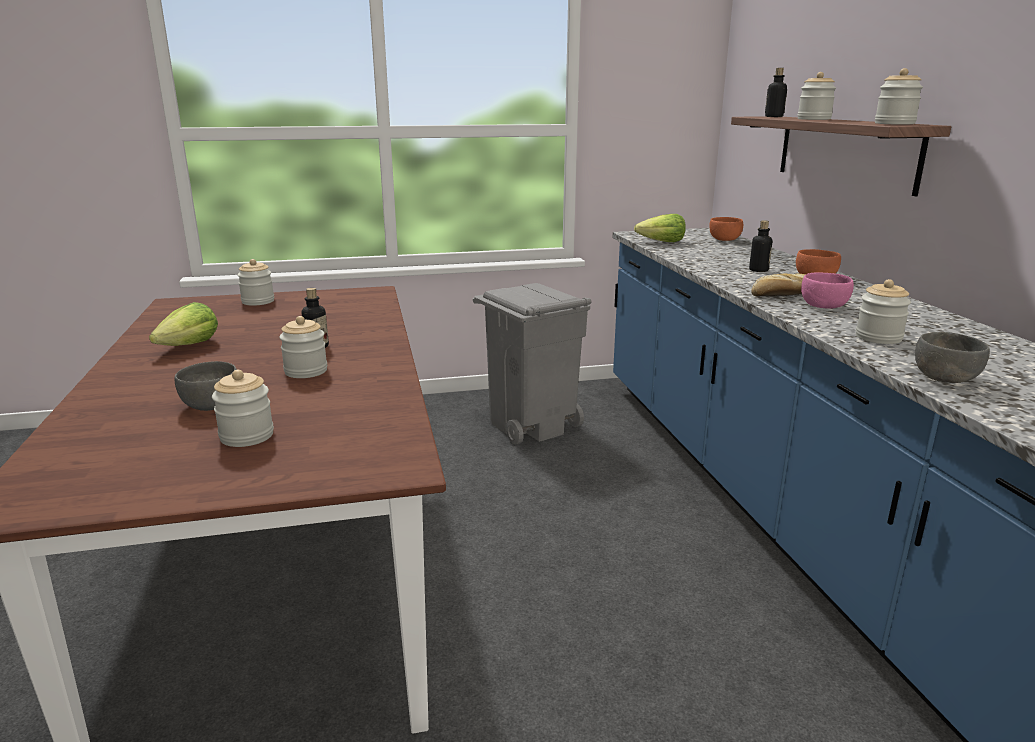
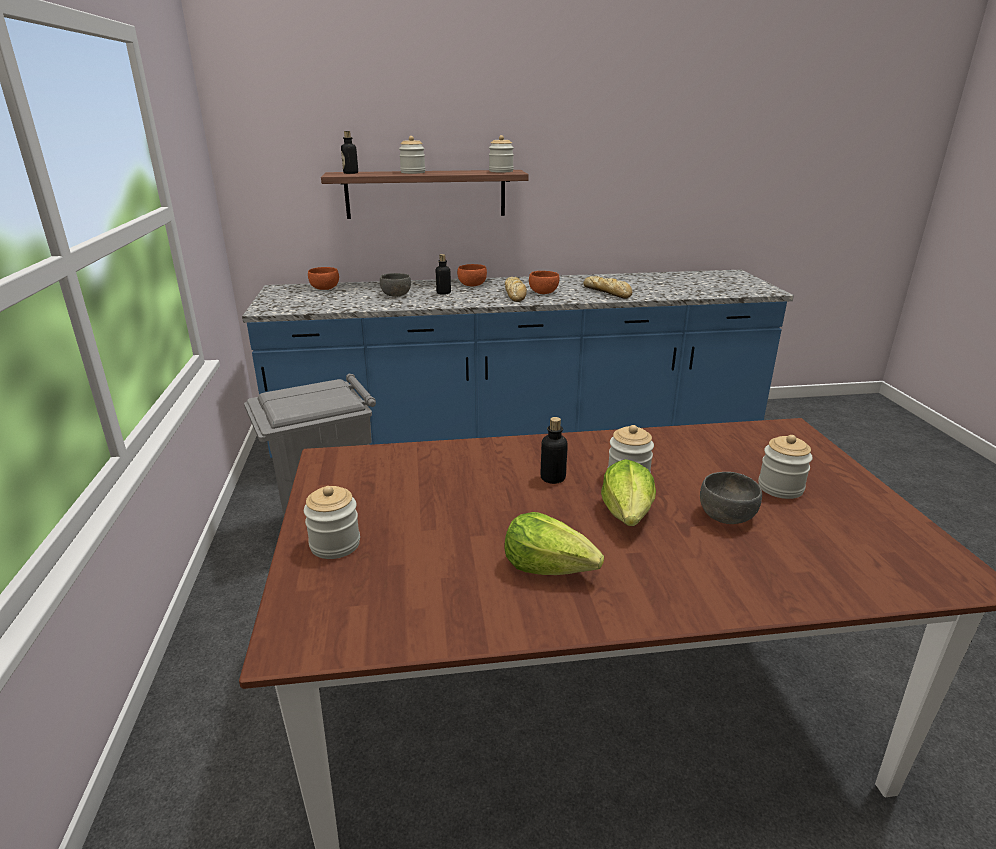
camera: 85 degrees left, 5 degrees up
lettuce [634,214,686,242] -> lettuce moved to [601,459,656,526]
pink bowl [801,272,854,309] -> orange bowl [529,271,559,294]
jar [856,279,911,344] -> bread [583,276,632,298]
grey bowl [915,332,990,383] -> grey bowl moved to [380,273,411,297]

